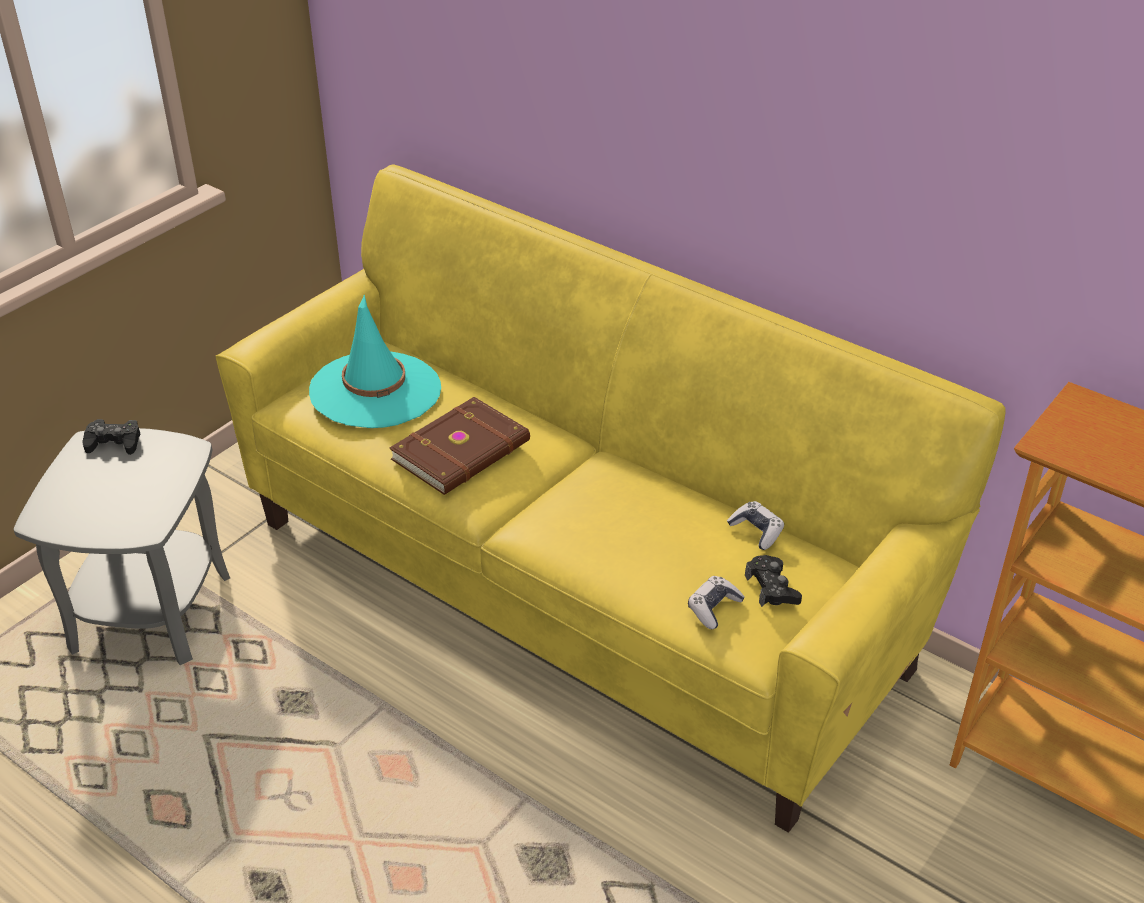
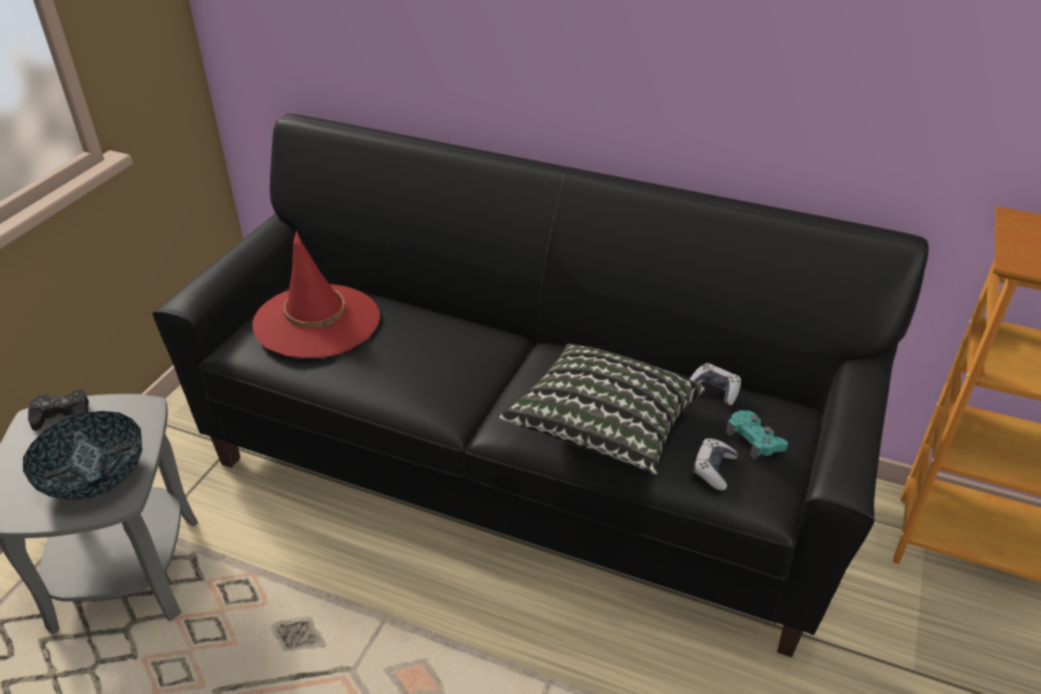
camera: 15 degrees left, 0 degrees up
yellow sofa [216,164,1006,833] -> black sofa [152,114,929,657]
turquoise hat [309,294,441,428] -> red hat [252,230,380,358]
brown book [390,397,530,495] -> none
black game controller [745,555,802,607] -> turquoise game controller [726,410,788,460]
none -> bowl [23,411,142,500]
none -> pillow [500,344,705,474]

